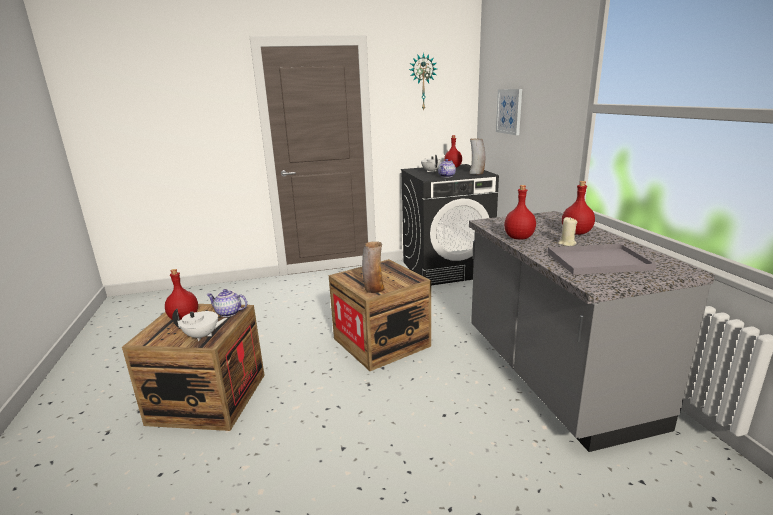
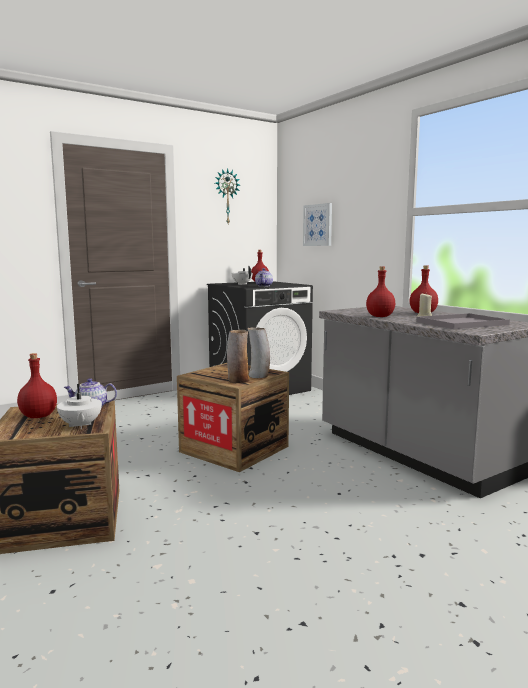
camera: 20 degrees left, 10 degrees down
white teapot [172,309,227,341] -> white teapot turned 90 degrees clockwise [57,384,102,429]
vase [469,138,485,175] -> vase moved to [248,327,270,378]

